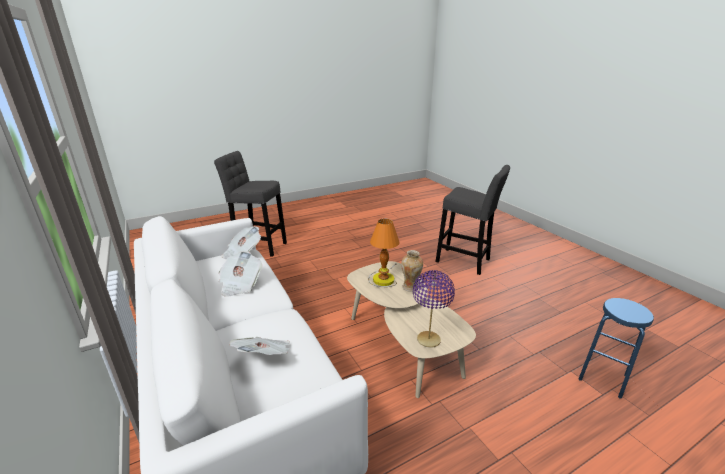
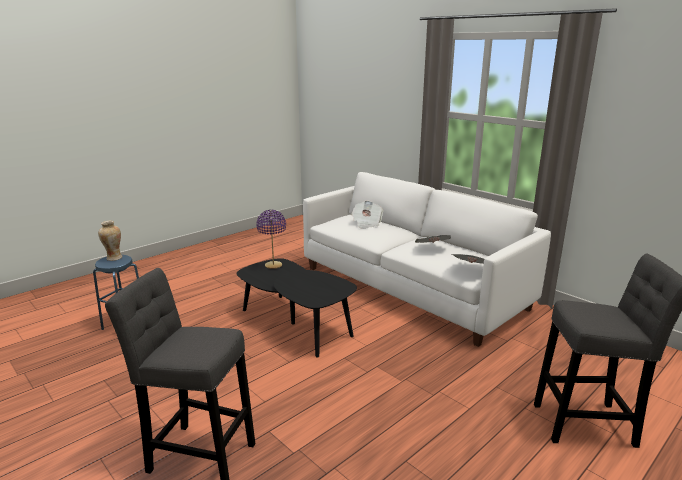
camera: 165 degrees right, 5 degrees down
beige coffee table [347,261,476,398] -> black coffee table [236,258,357,357]
table lamp [368,218,400,287] -> none
vase [401,250,423,292] -> vase moved to [98,221,122,261]

